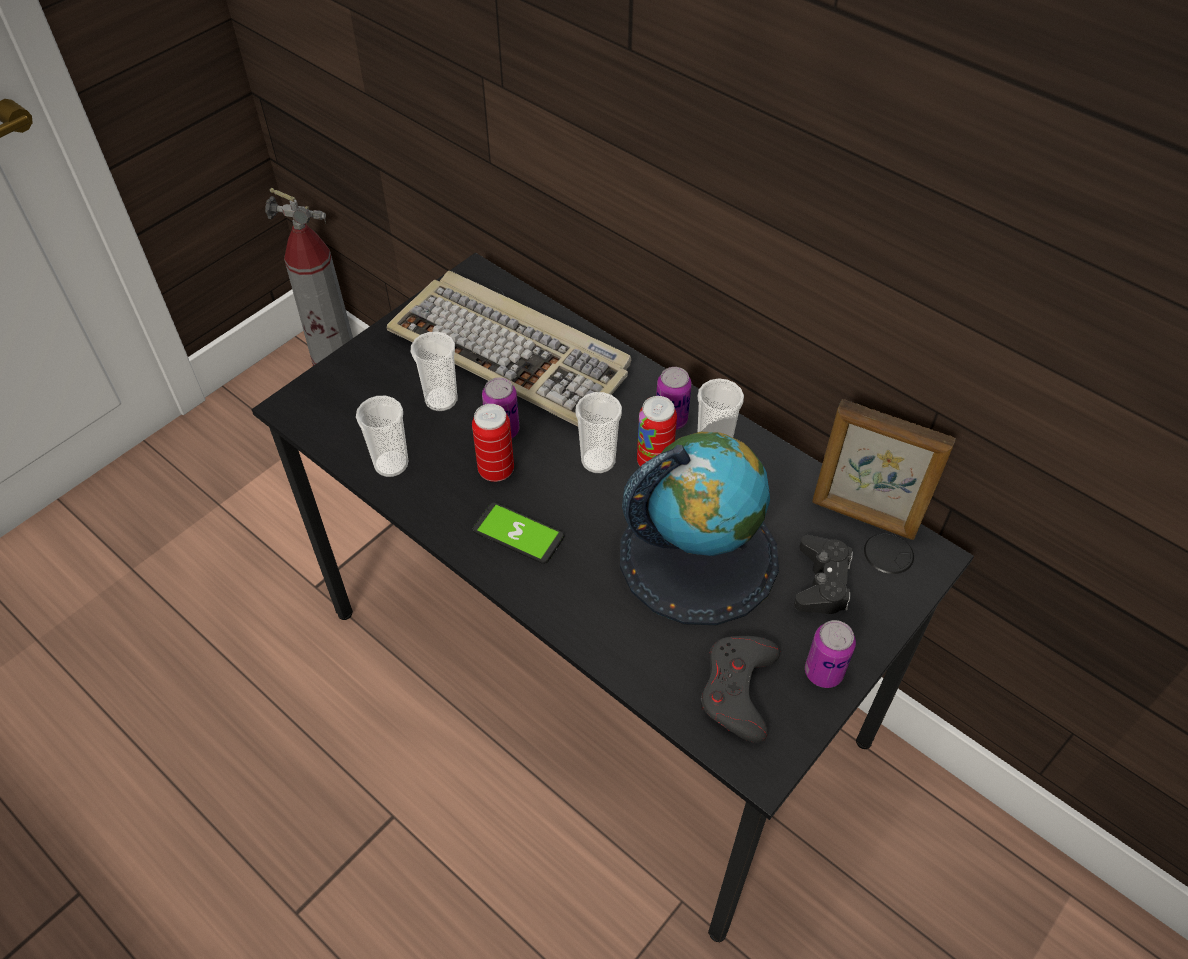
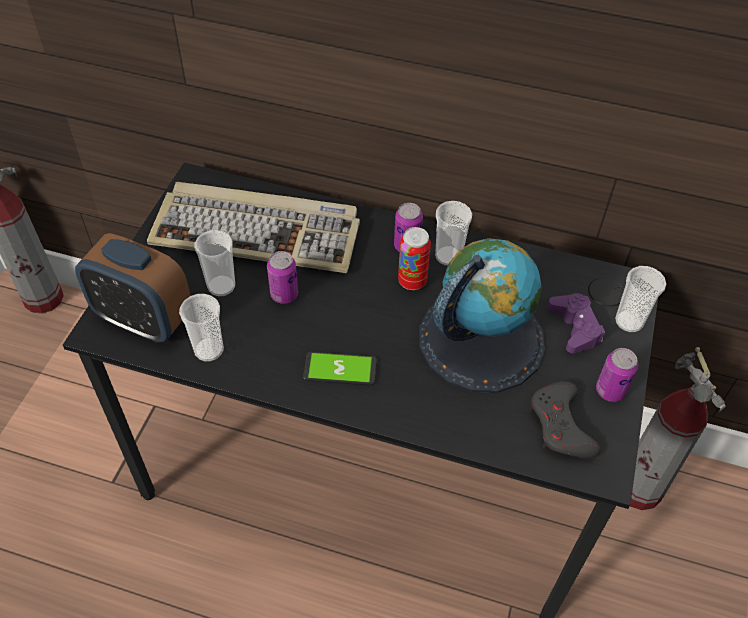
camera: 25 degrees left, 0 degrees up
can [472,404,514,482] -> none
cup [576,392,622,473] -> cup moved to [615,266,666,332]
black game controller [794,535,853,614] -> purple game controller [548,293,605,353]
picture frame [812,399,956,540] -> none
none -> alarm clock [75,233,191,342]
none -> fire extinguisher [630,347,726,510]

